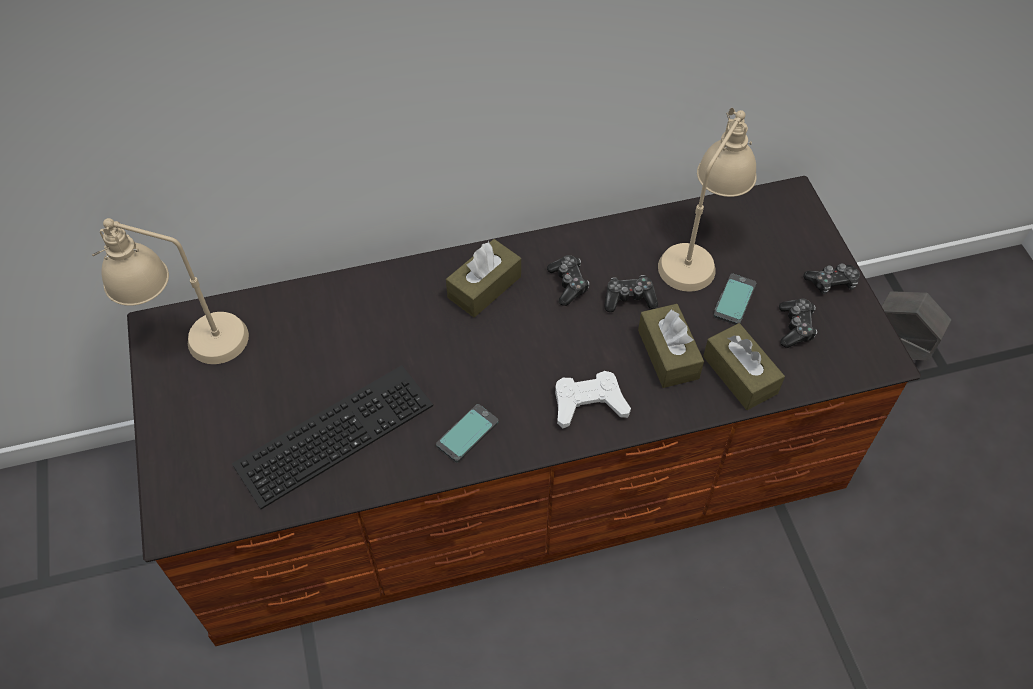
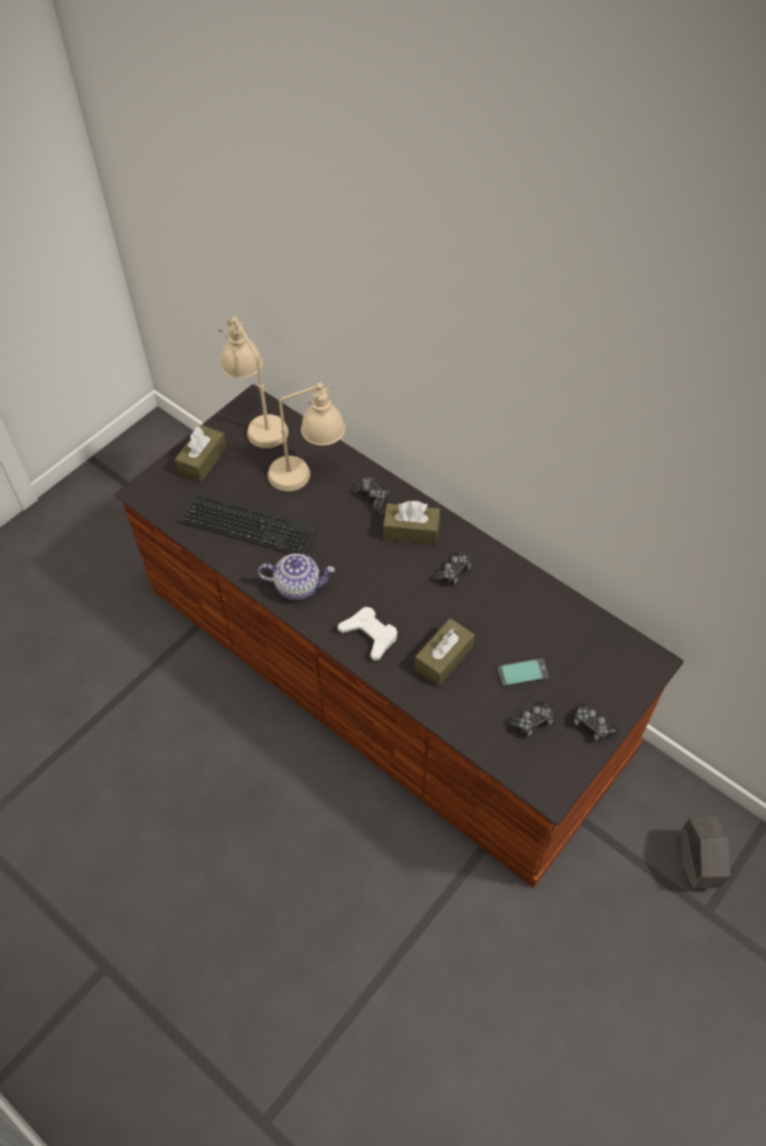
camera: 55 degrees right, 0 degrees up
phone [436,404,499,463] -> teapot [258,553,335,600]
game controller [604,275,658,312] -> game controller moved to [351,477,389,514]
beige table lamp [658,108,757,292] -> beige table lamp moved to [268,379,345,491]
brown tissue box [703,323,785,410] -> brown tissue box moved to [175,425,227,482]

